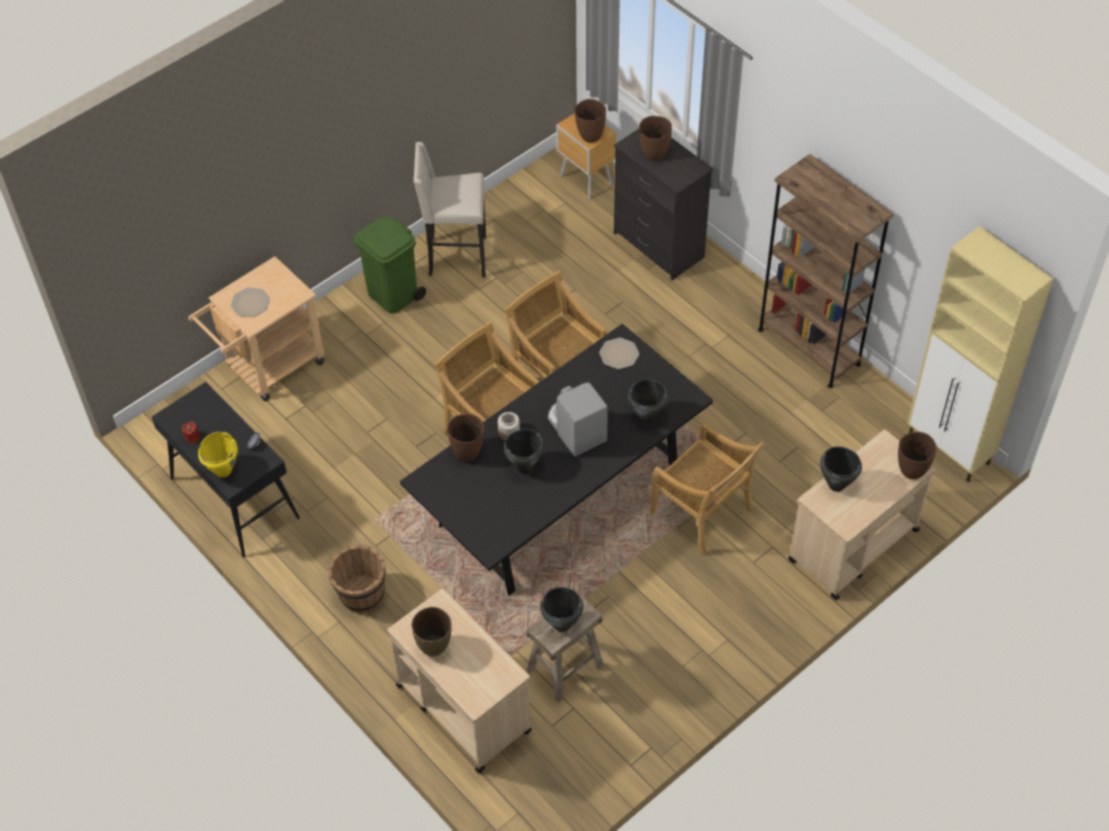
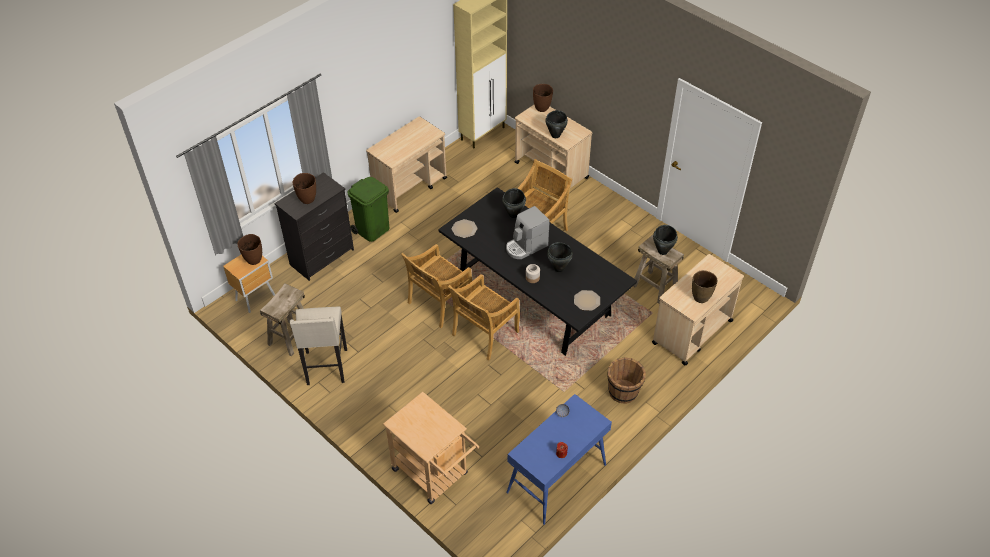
camera: 95 degrees left, 5 degrees down
black console table [152,382,300,557] -> blue console table [506,394,612,525]
yellow cooking pot [198,432,238,477] -> none
plate [231,287,270,317] -> plate moved to [574,290,600,311]
green trash can [354,216,426,314] -> green trash can moved to [347,177,389,242]
brown vase [447,414,484,461] -> none
brown bookcase [758,154,893,388] -> beige cart [366,116,447,213]
none -> beige stool [260,283,305,357]

